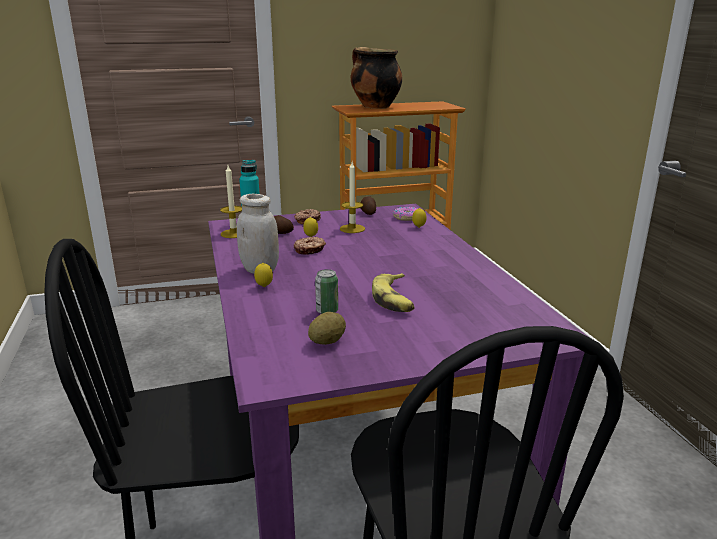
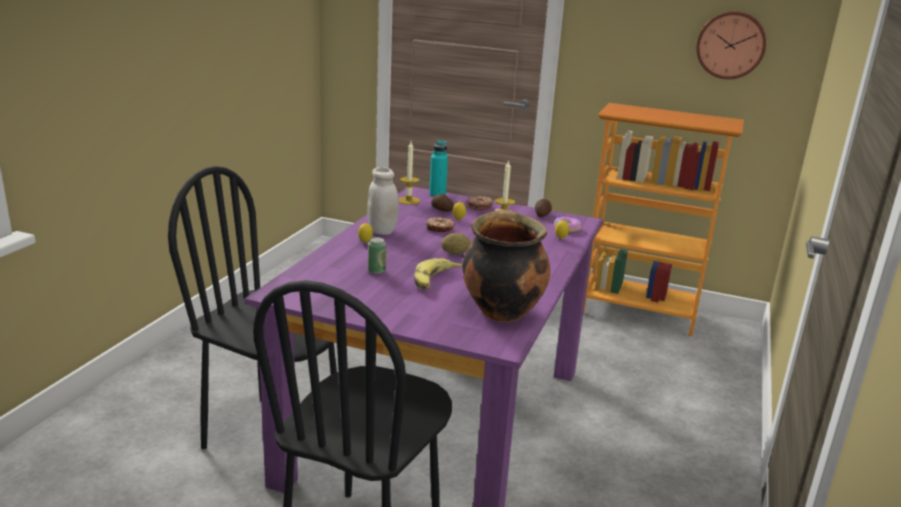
camera: 35 degrees right, 0 degrees up
potato [308,312,346,345] -> potato moved to [441,233,471,254]
cooking pot [350,47,402,109] -> cooking pot moved to [463,209,550,322]
none -> wall clock [696,11,766,79]

